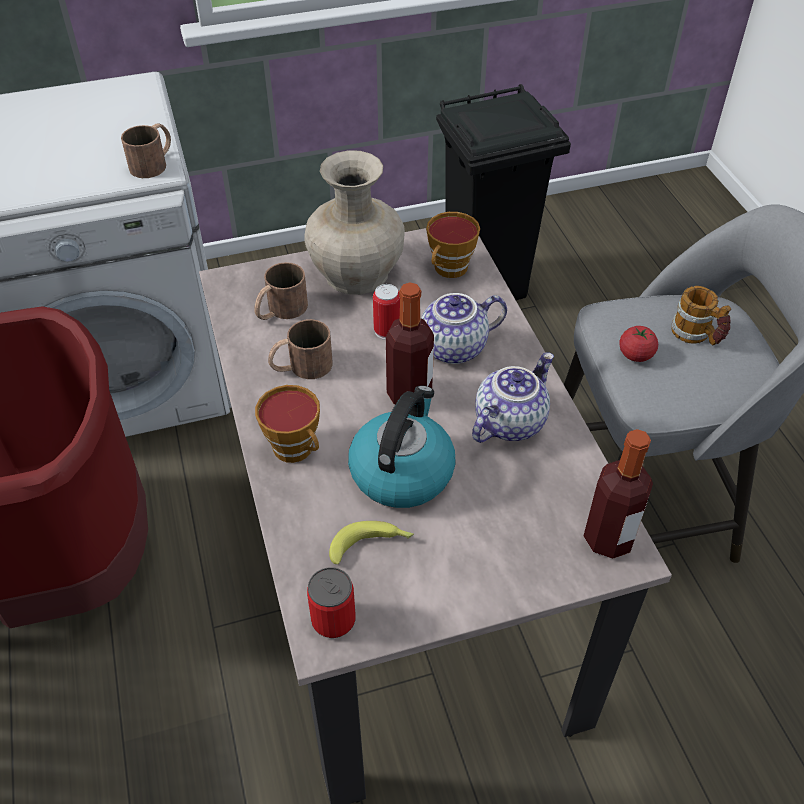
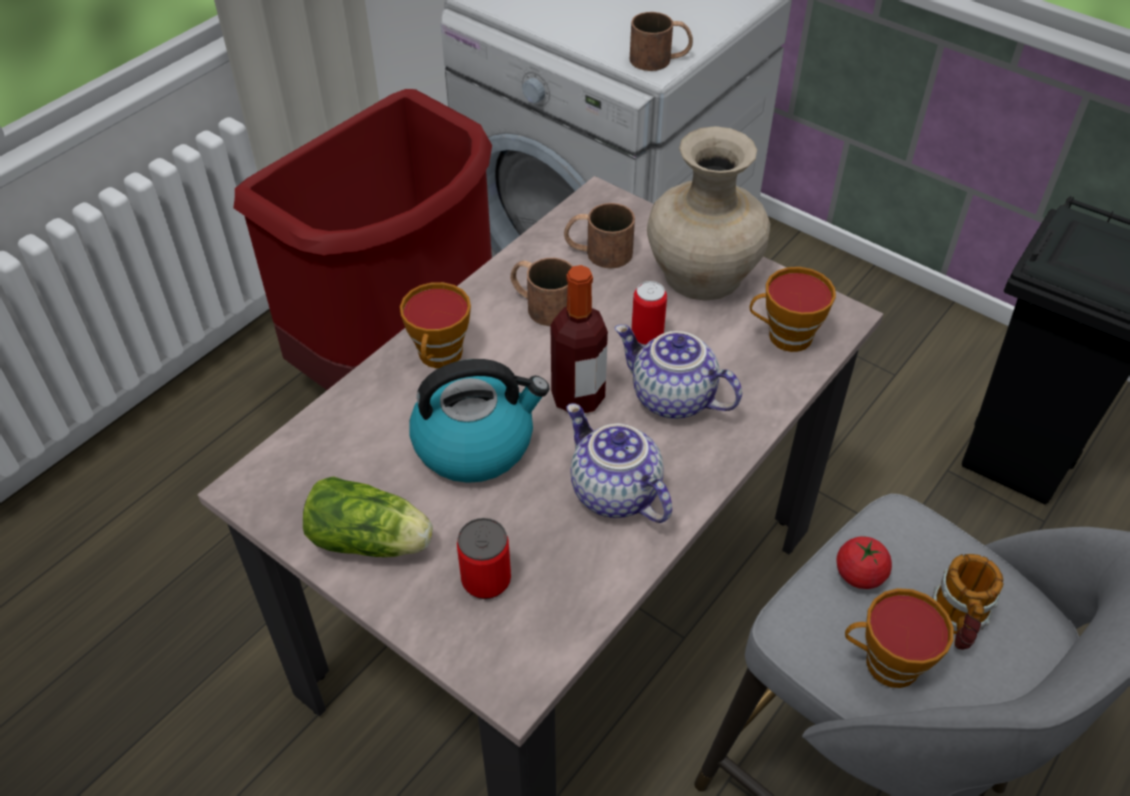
camera: 55 degrees right, 0 degrees up
can [307,567,356,638] -> can moved to [457,518,511,599]
banana [329,521,414,564] -> none
teapot [472,353,554,443] -> teapot turned 135 degrees counterclockwise [567,403,672,523]
bottle [584,429,653,559] -> none
none -> lettuce [303,476,433,557]
none -> cup [845,588,954,688]

